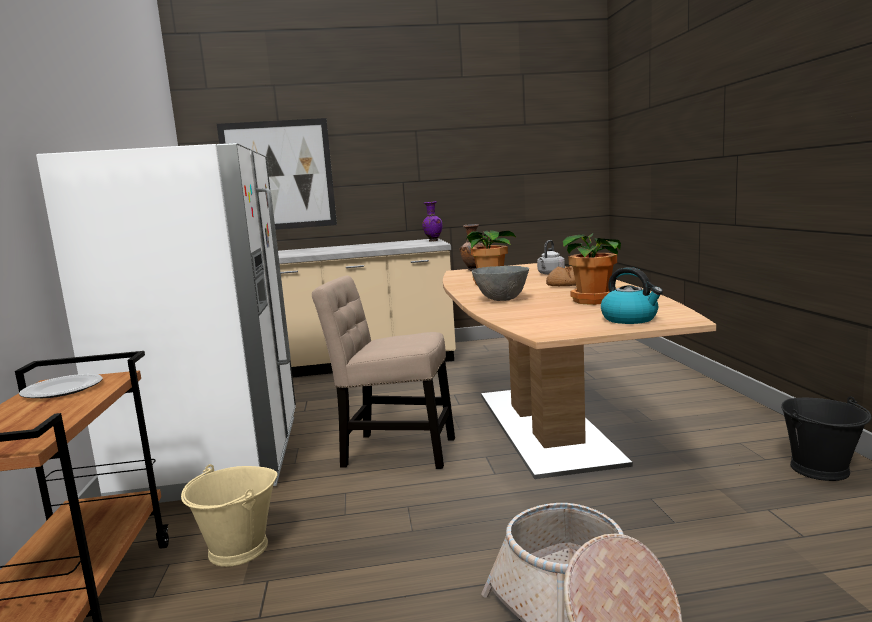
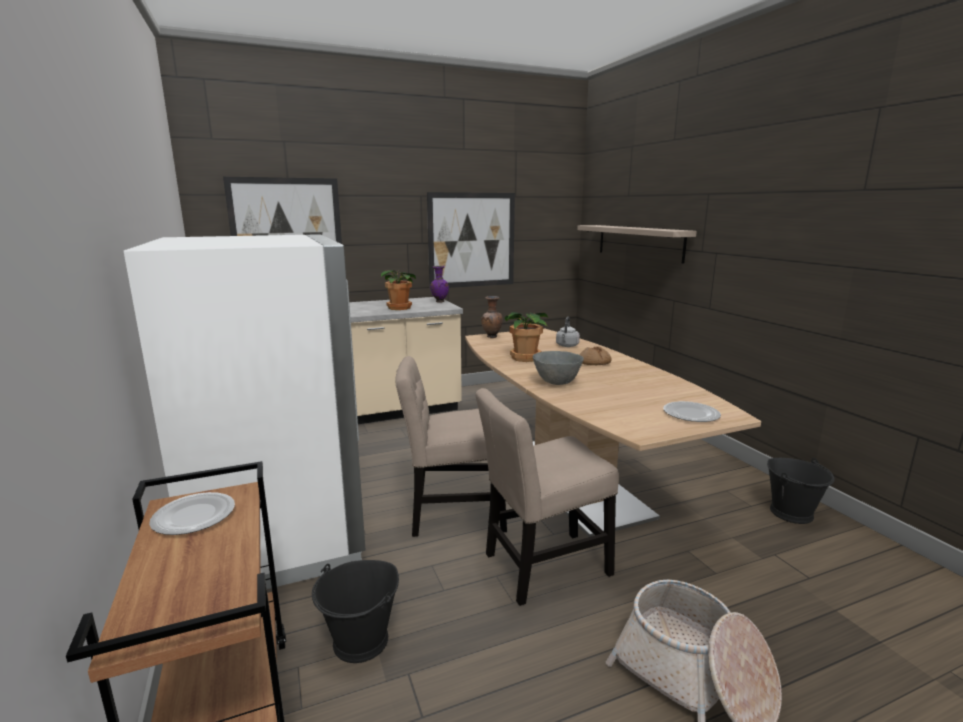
camera: 15 degrees left, 5 degrees up
beige bucket [181,464,278,567] -> black bucket [312,560,399,663]
potted plant [563,233,621,305] -> potted plant moved to [381,269,416,310]
kettle [601,267,663,324] -> plate [663,401,721,422]
none -> picture [427,192,515,288]
none -> beige chair [475,388,619,606]
none -> shelf [577,225,697,264]

